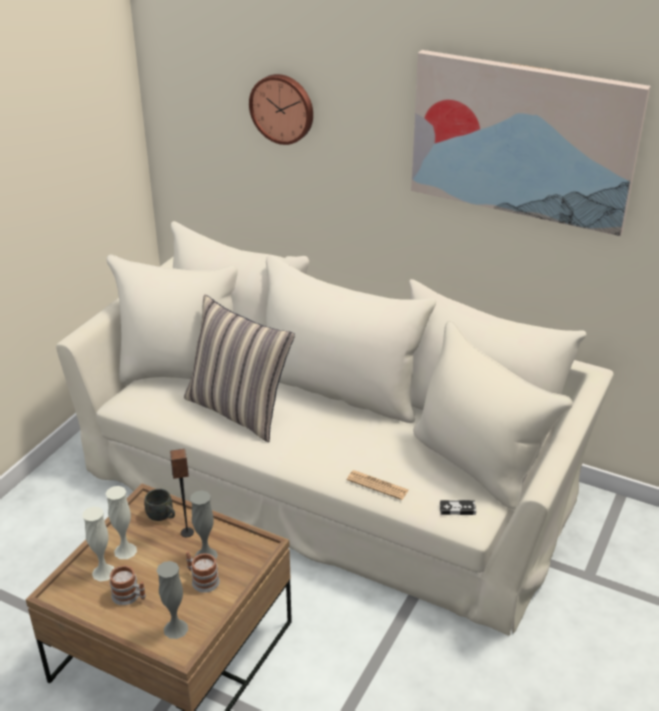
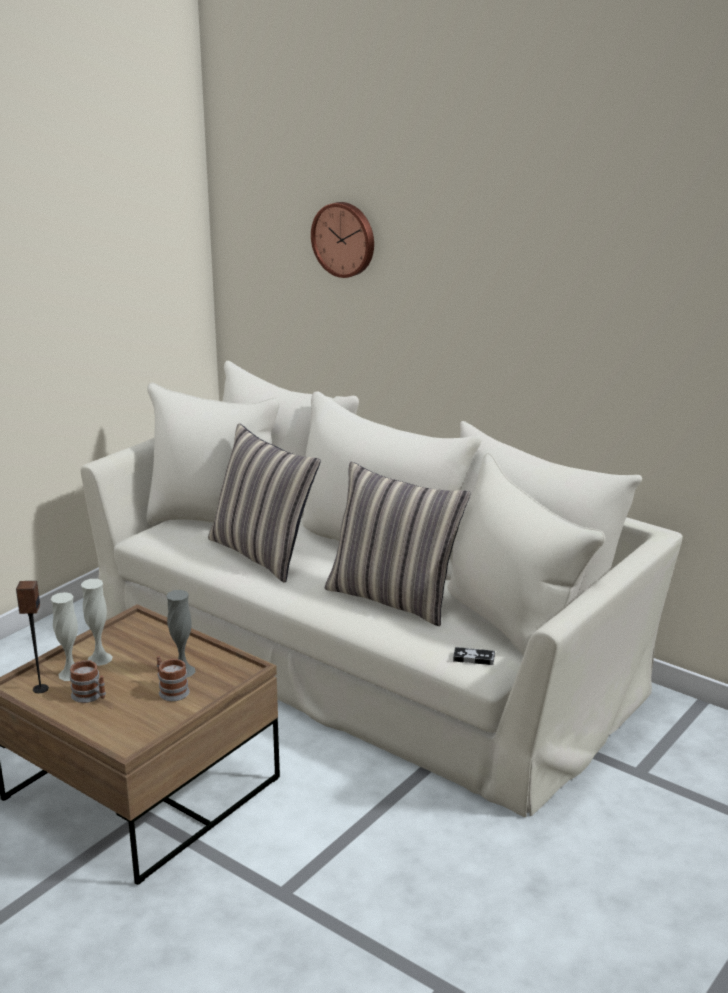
camera: 10 degrees right, 10 degrees down
grey mug [144,489,175,521] -> none
grey vase [157,561,188,639] -> none
speaker [170,449,194,537] -> speaker moved to [16,581,49,693]
newspaper [347,470,409,500] -> none
picture [411,50,651,236] -> none
none -> pillow [325,462,471,626]

